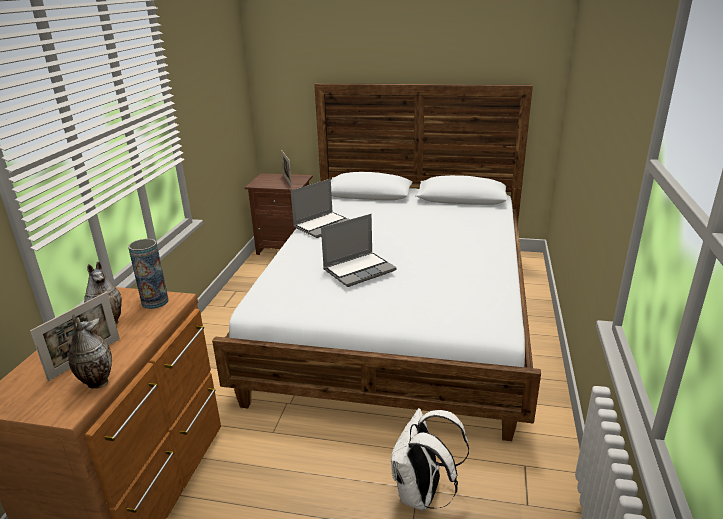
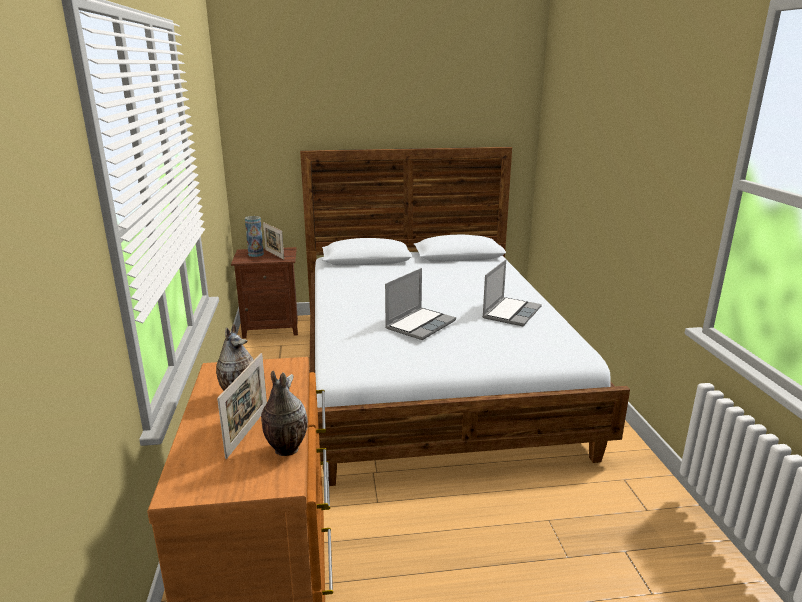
camera: 20 degrees left, 5 degrees down
vase [128,239,168,309] -> vase moved to [245,216,264,257]
laptop [291,179,350,238] -> laptop moved to [482,260,542,326]
white backpack [391,408,469,511] -> none

